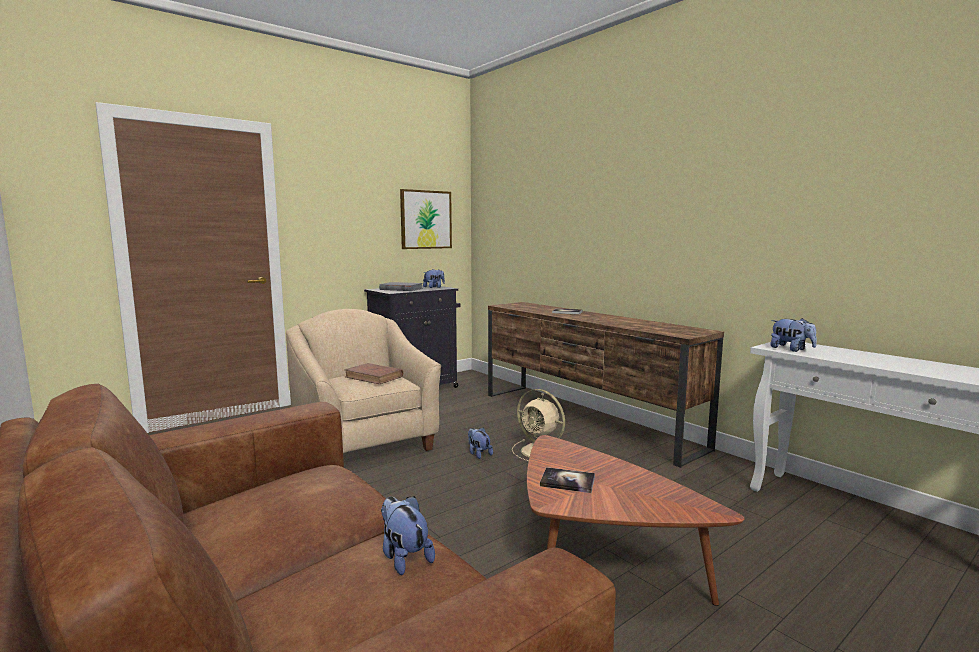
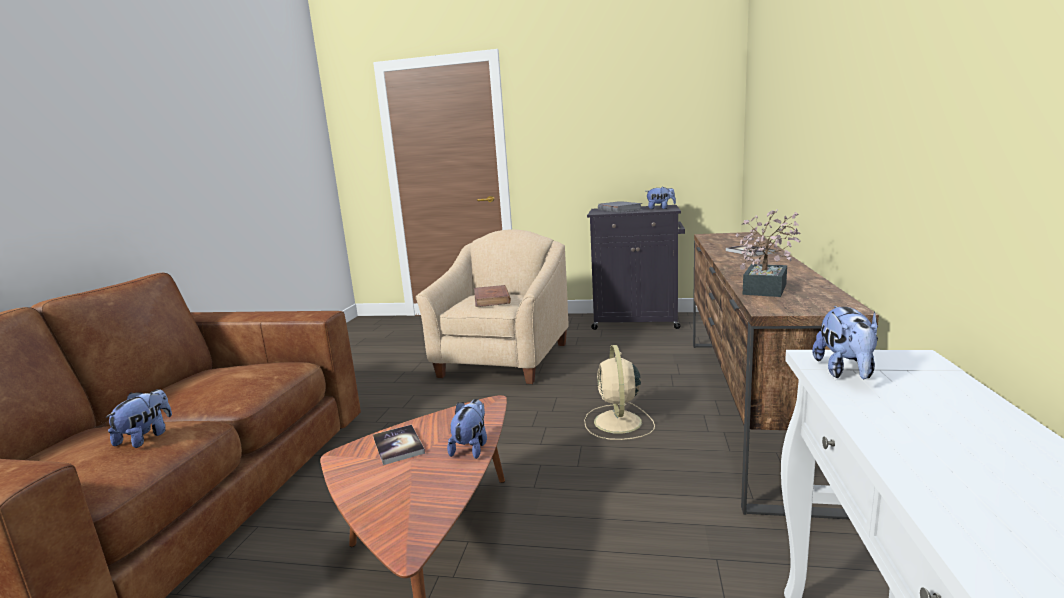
camera: 50 degrees right, 5 degrees up
picture [400,189,452,249] -> none
plush toy [468,427,493,459] -> plush toy moved to [447,399,487,459]
none -> potted plant [735,210,801,297]

